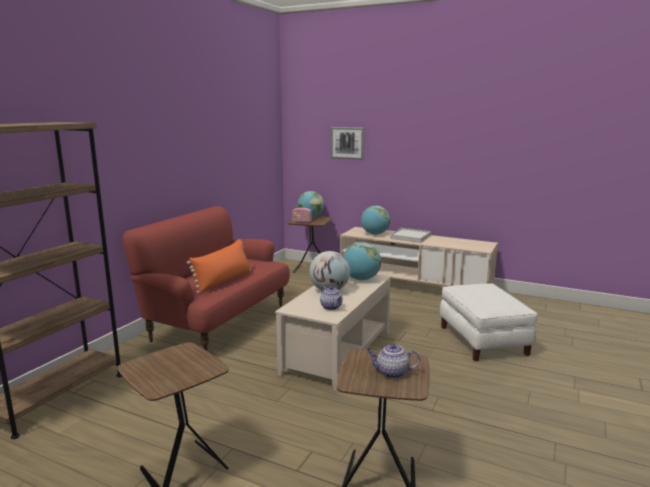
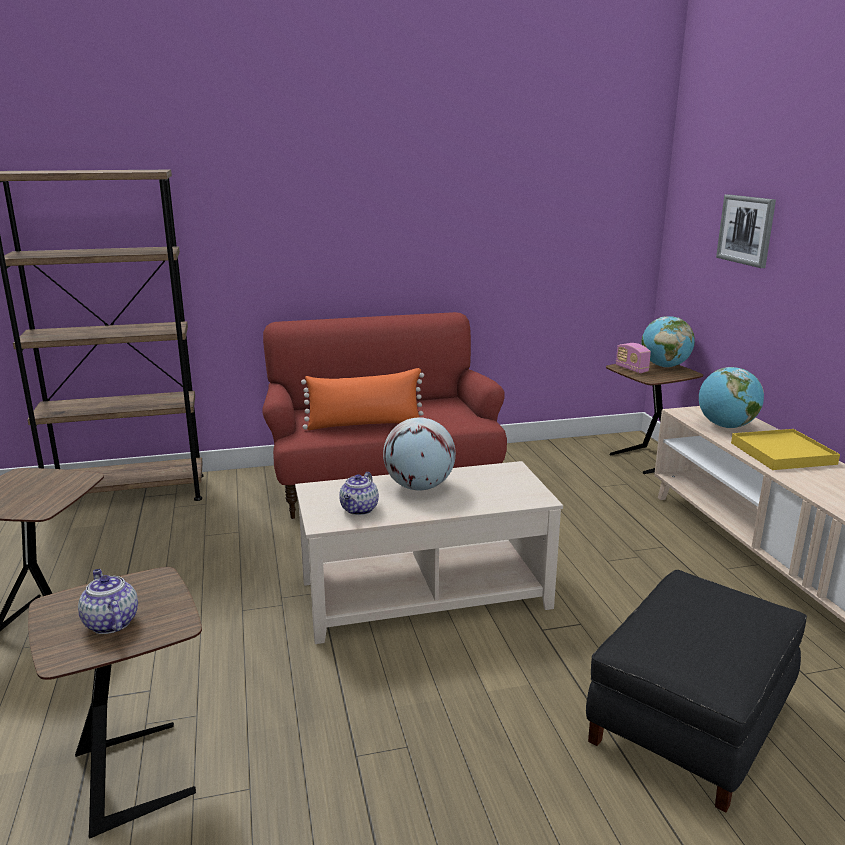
camera: 50 degrees right, 5 degrees up
globe [344,242,381,281] -> none
white tray [390,228,431,243] -> yellow tray [731,429,840,470]
white ottoman [440,283,537,361] -> black ottoman [586,570,807,812]

